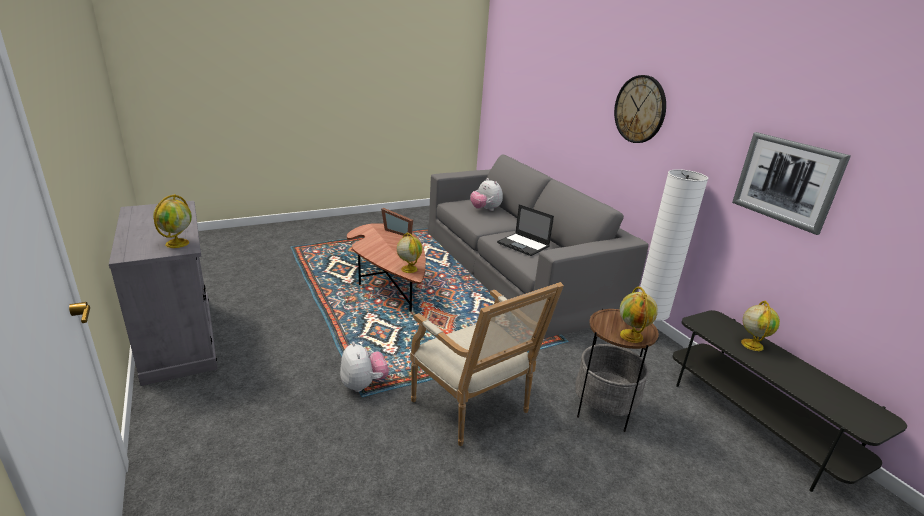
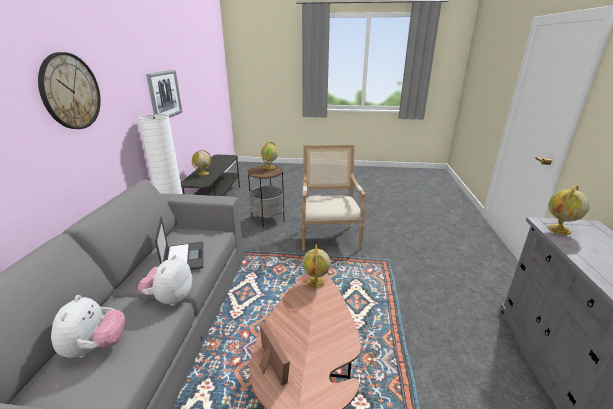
camera: 145 degrees left, 0 degrees up
plush toy [340,341,389,392] -> plush toy moved to [138,255,192,306]

